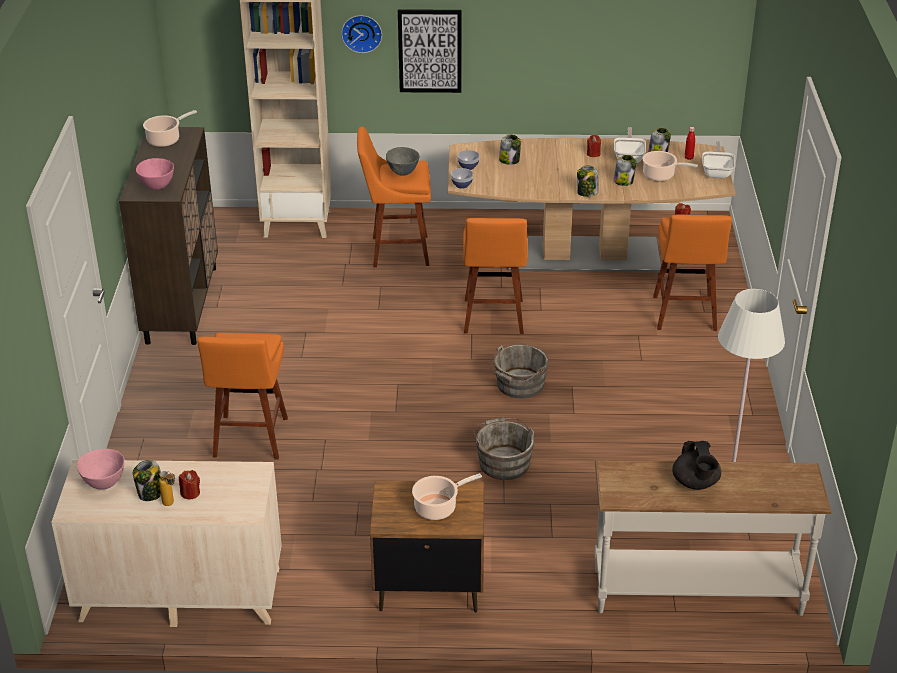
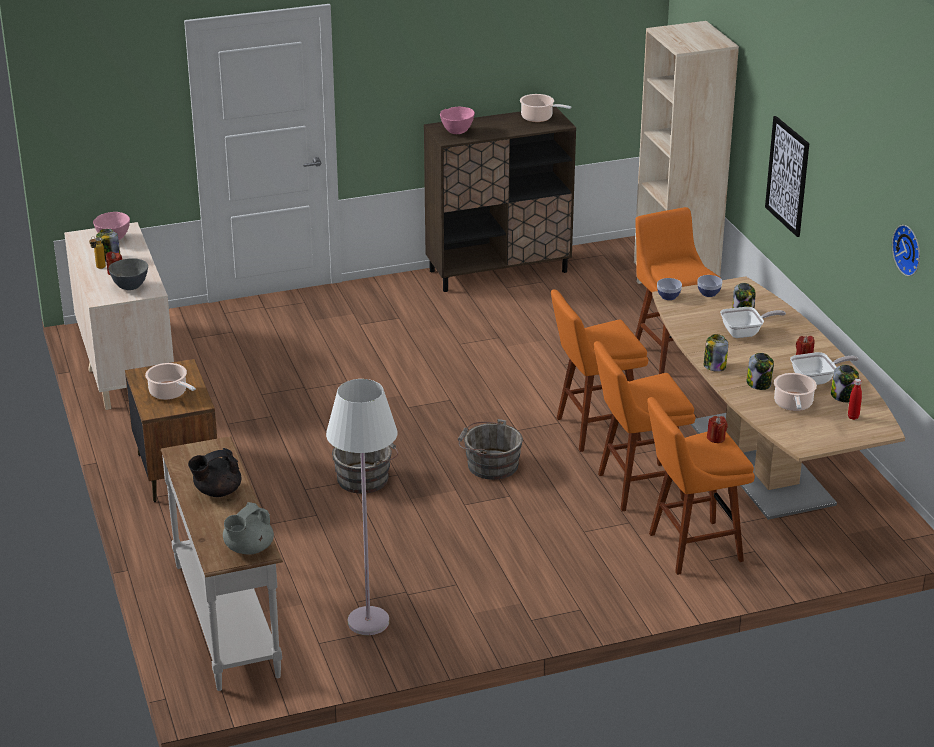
camera: 70 degrees right, 5 degrees down
orange stool [197,333,288,460] -> orange stool moved to [594,341,695,512]
wall clock [341,15,382,53] -> wall clock moved to [892,225,920,276]
grey bowl [386,147,420,176] -> grey bowl moved to [108,258,148,290]
frying pan [702,141,735,178] -> frying pan moved to [720,307,786,338]
none -> grey teapot [223,502,274,555]

